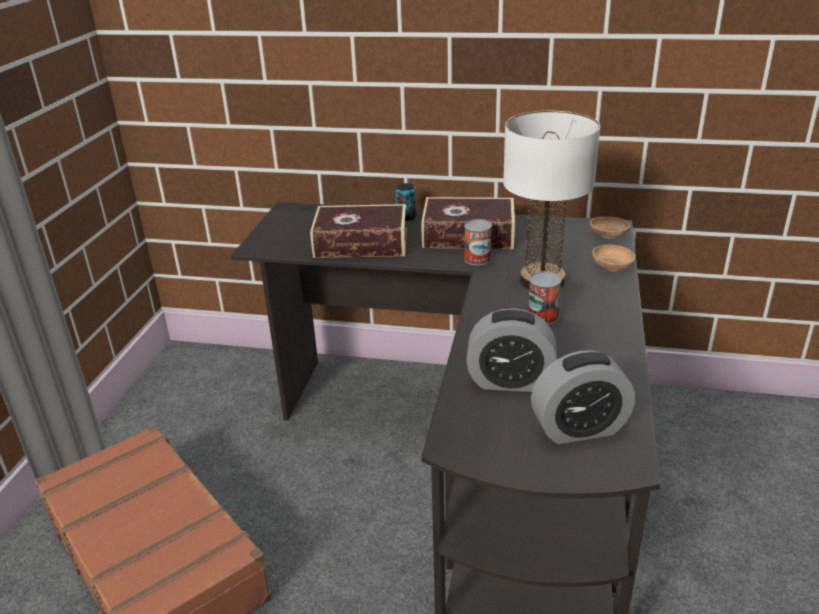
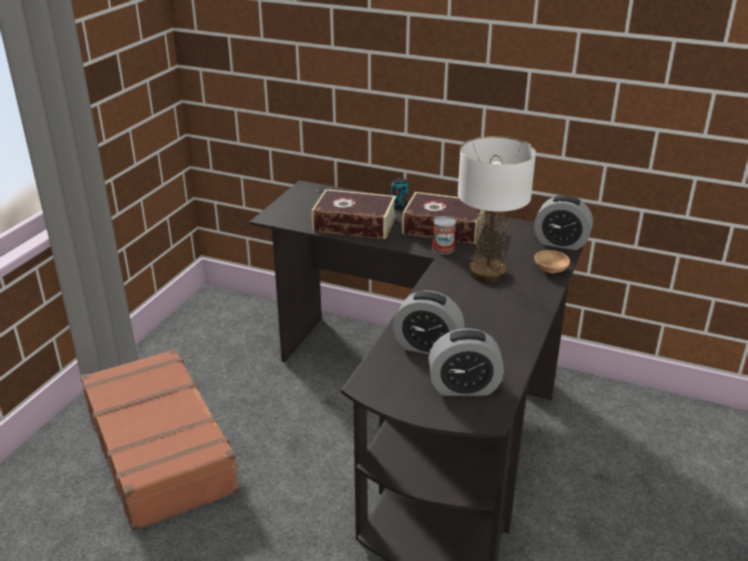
camera: 10 degrees right, 0 degrees up
can [528,271,562,324] -> none
brown bowl [590,217,630,239] -> alarm clock [534,195,593,250]

